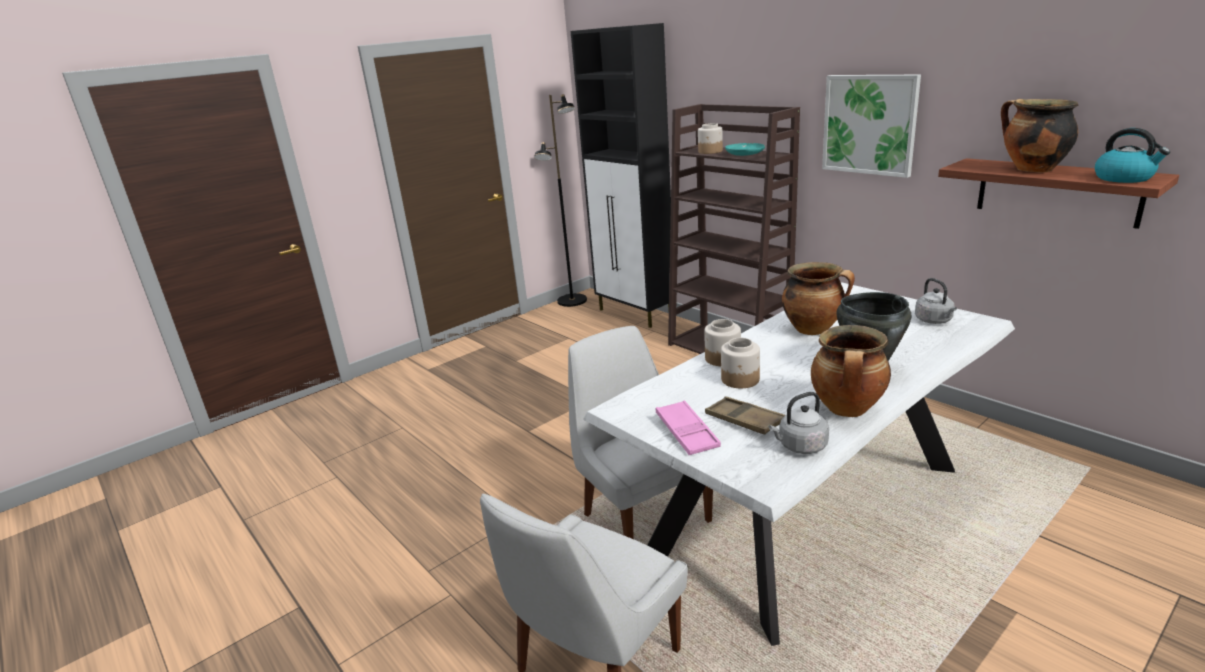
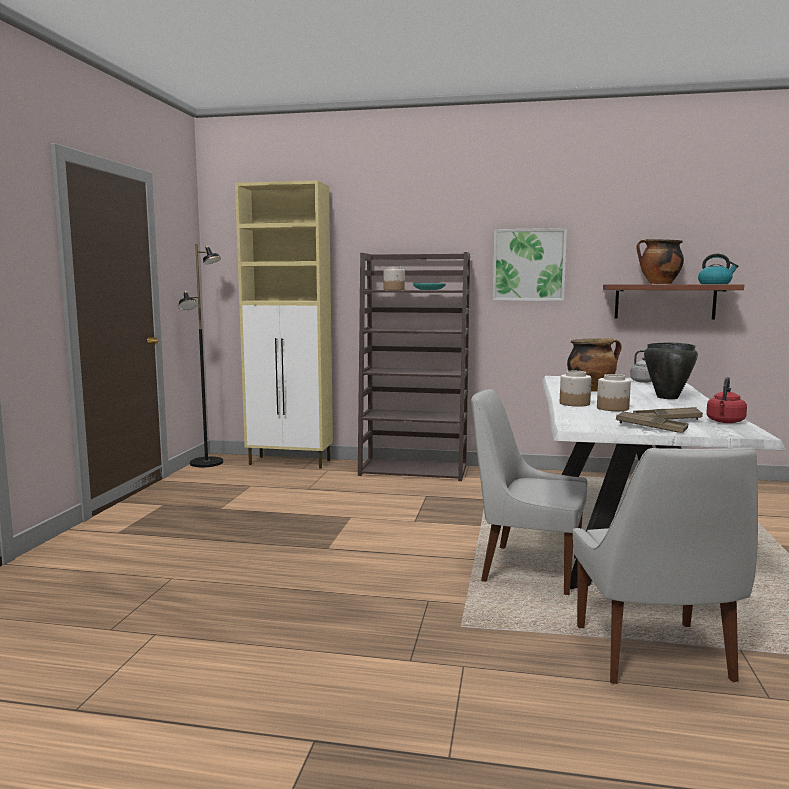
camera: 40 degrees left, 15 degrees down
black cabinet [570,23,671,328] -> beige cabinet [235,180,333,469]
pink tray [656,400,721,455] -> brown tray [616,411,688,433]
grey kettle [769,392,829,454] -> red kettle [706,377,747,423]
cooking pot [811,325,891,417] -> none

